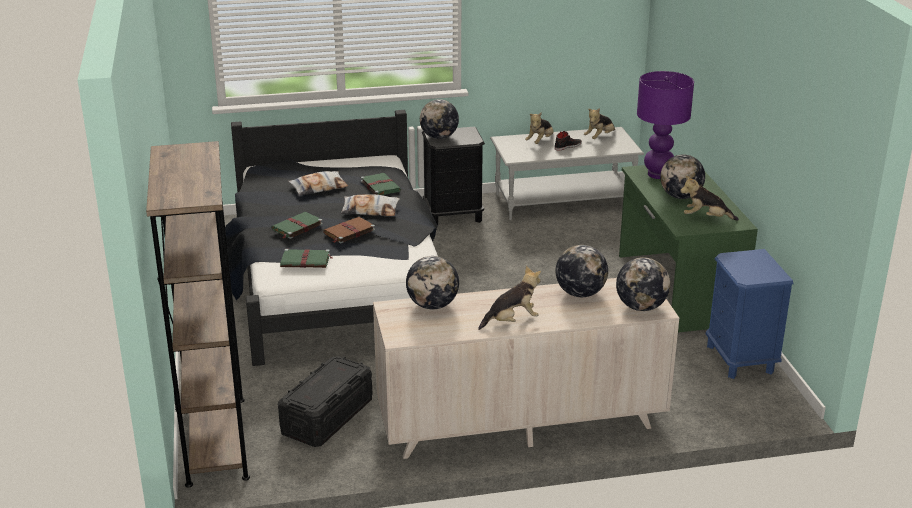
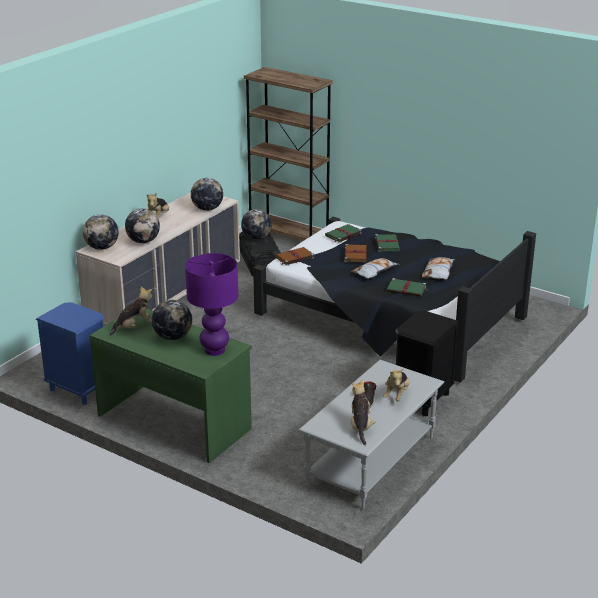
camera: 135 degrees right, 0 degrees up
globe [420,99,459,139] -> globe moved to [241,209,272,240]
plush toy [525,112,554,144] -> plush toy turned 150 degrees counterclockwise [383,369,410,401]
none -> brown book [275,247,314,266]

